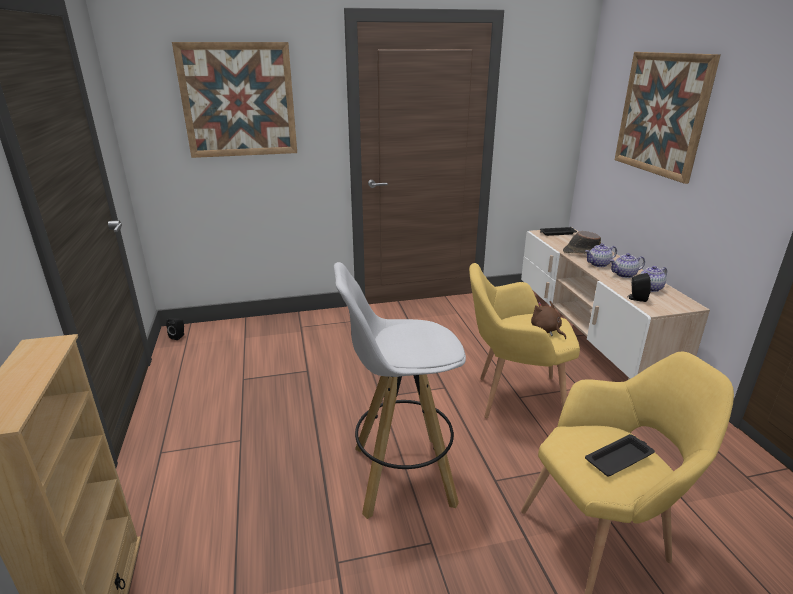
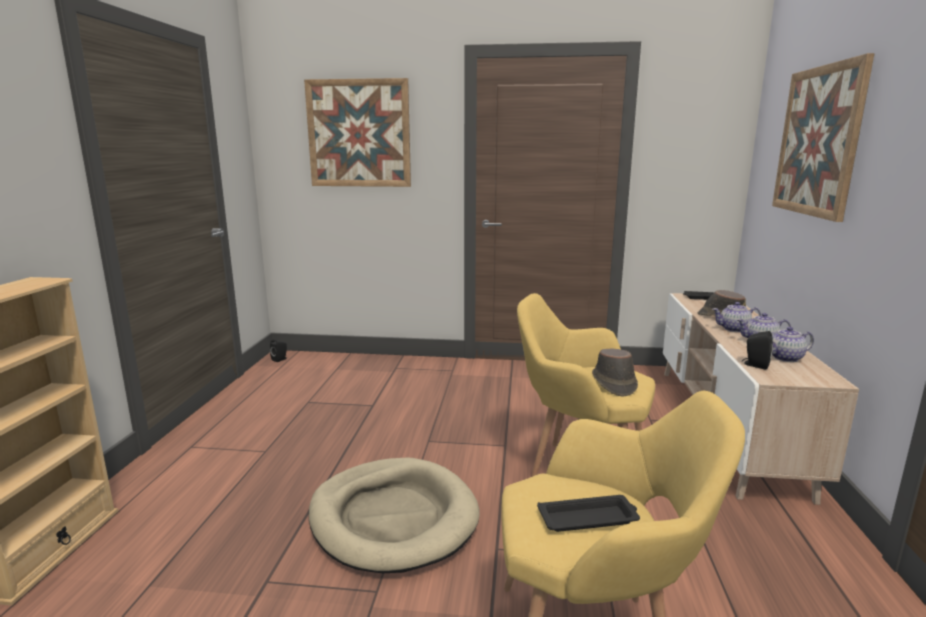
camera: 20 degrees right, 10 degrees down
white stool [334,262,466,519] -> beige dog bed [309,457,480,573]
brown plush toy [531,301,566,339] -> brown hat [592,348,638,396]

